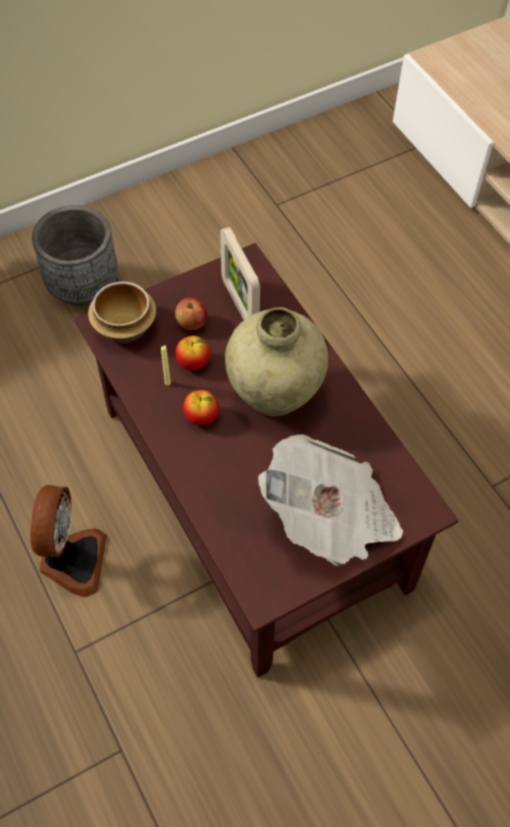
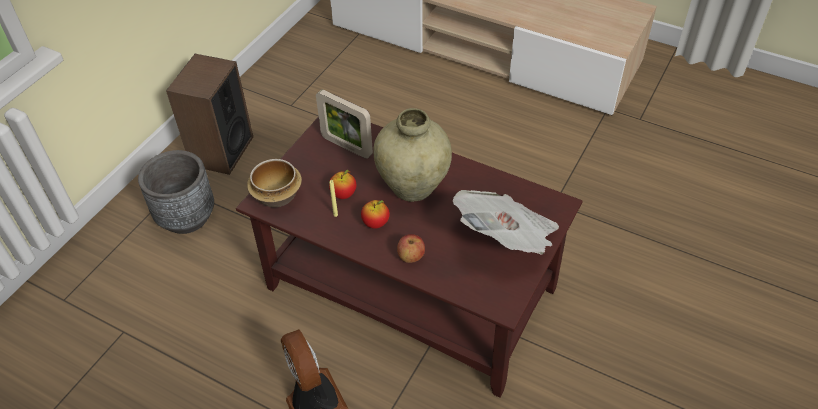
camera: 30 degrees left, 10 degrees down
apple [175,297,208,330] -> apple moved to [397,234,425,263]
none -> speaker [166,54,253,175]

